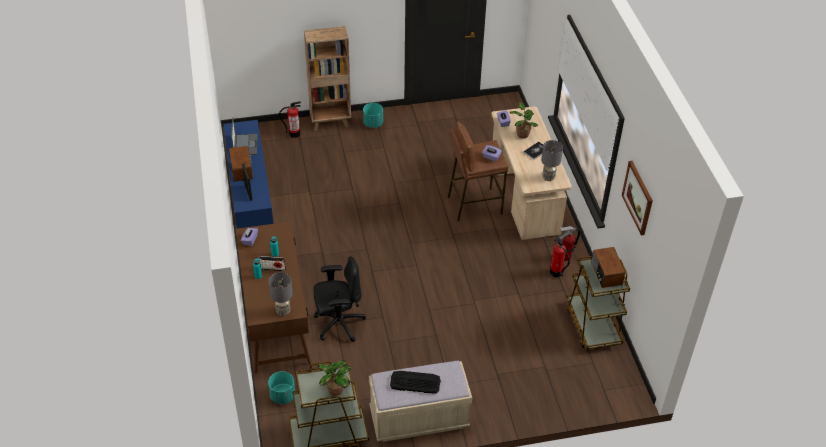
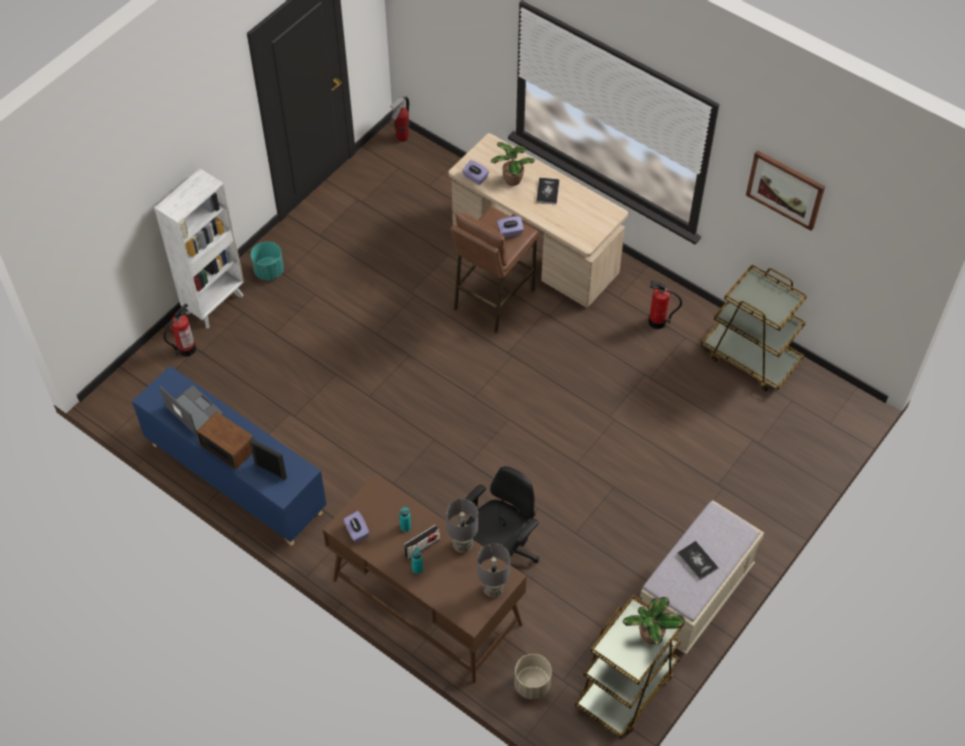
camera: 40 degrees left, 10 degrees up
turquoise planter [268,371,295,404] -> beige planter [514,654,552,699]
brown bookcase [304,26,351,131] -> white bookcase [154,169,244,328]
keyboard [390,371,441,394] -> book [677,541,718,580]
grey table lamp [541,140,563,181] -> grey table lamp moved to [446,499,478,553]
fire extinguisher [559,226,580,261] -> fire extinguisher moved to [390,97,410,142]
radio [591,247,625,288] -> none

